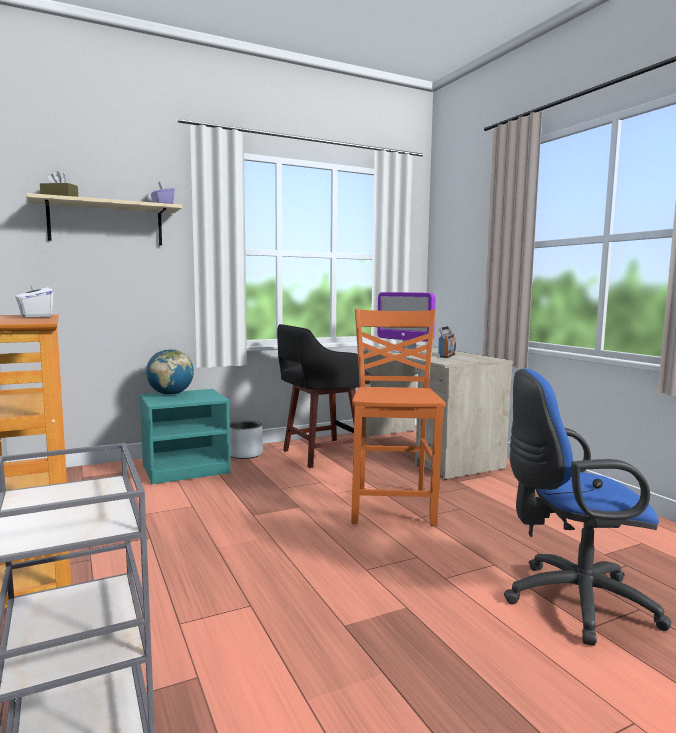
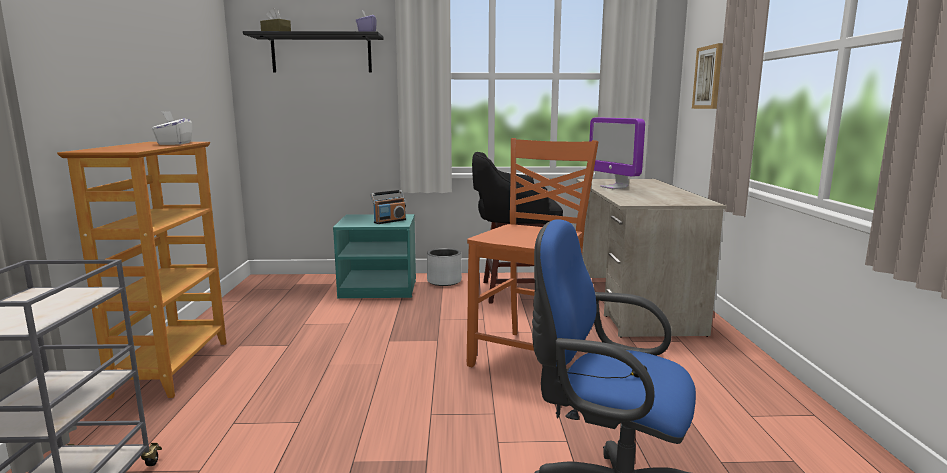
camera: 25 degrees right, 5 degrees up
beige shelf [26,193,182,245] -> black shelf [243,31,384,73]
globe [146,349,194,395] -> none
radio [438,326,456,358] -> radio moved to [371,190,406,224]
none -> picture [692,43,723,109]

